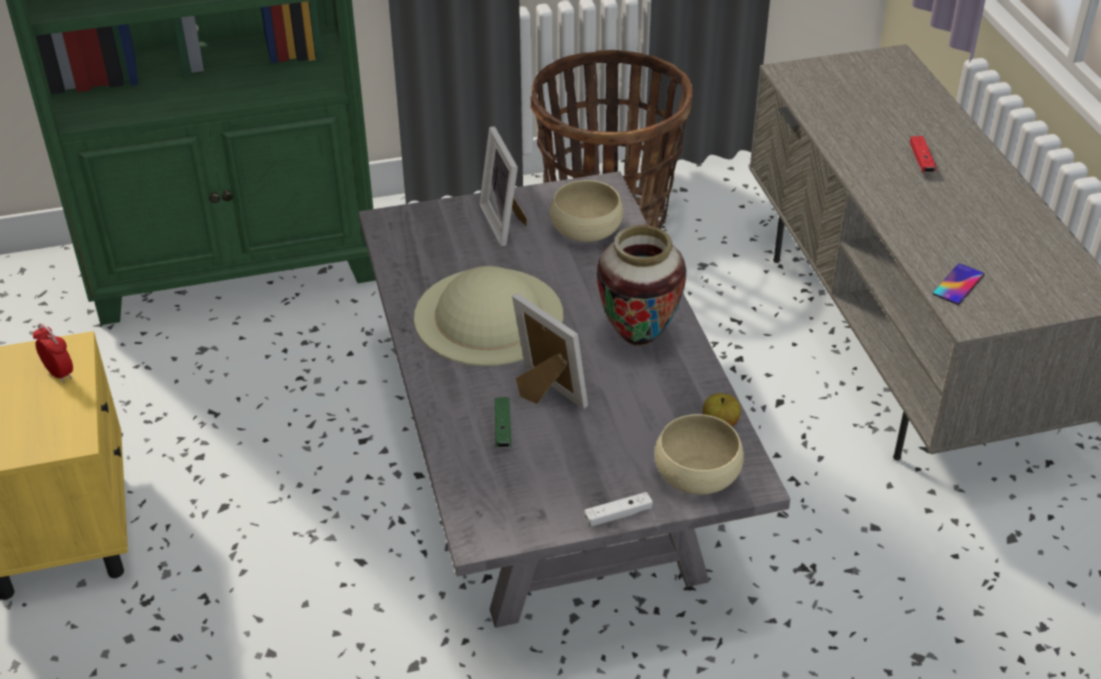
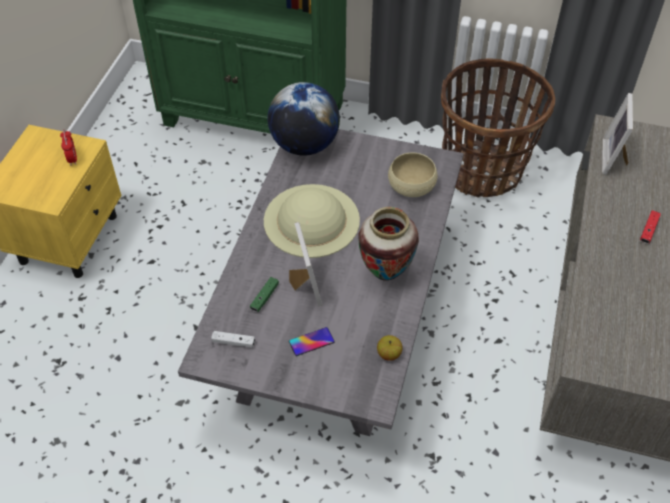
camera: 30 degrees right, 10 degrees up
picture frame [479,126,527,246] -> picture frame moved to [602,93,633,175]
white game controller [584,492,653,527] -> white game controller moved to [211,331,255,347]
beige bowl [655,414,744,495] -> none
phone [933,263,984,305] -> phone moved to [289,327,335,356]
none -> globe [268,82,340,156]

